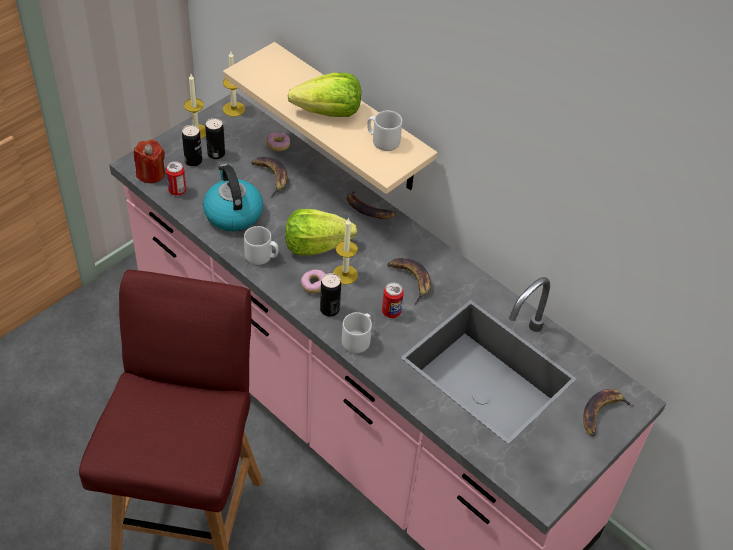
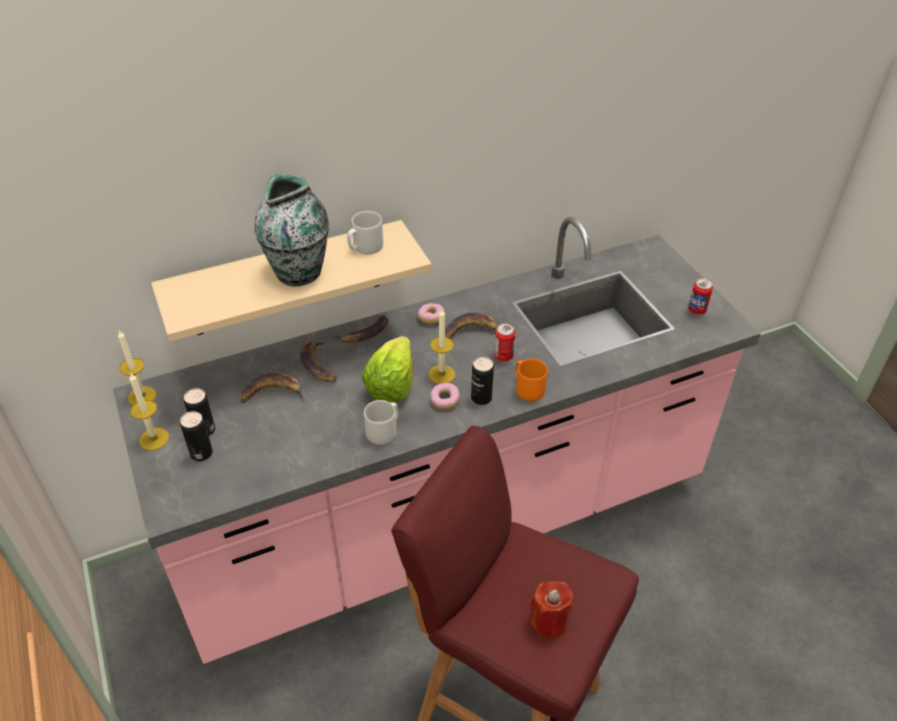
camera: 65 degrees left, 5 degrees down
red candle [134,139,165,183] -> red candle moved to [529,581,574,639]
can [166,161,186,196] -> can moved to [688,278,713,315]
kettle [203,164,263,231] -> none
donut [266,132,290,151] -> donut moved to [418,303,445,324]
lettuce [288,73,361,117] -> vase [254,174,329,286]
grey mug [342,312,372,353] -> orange mug [516,359,548,401]
banana [583,389,635,436] -> banana moved to [300,341,337,382]

